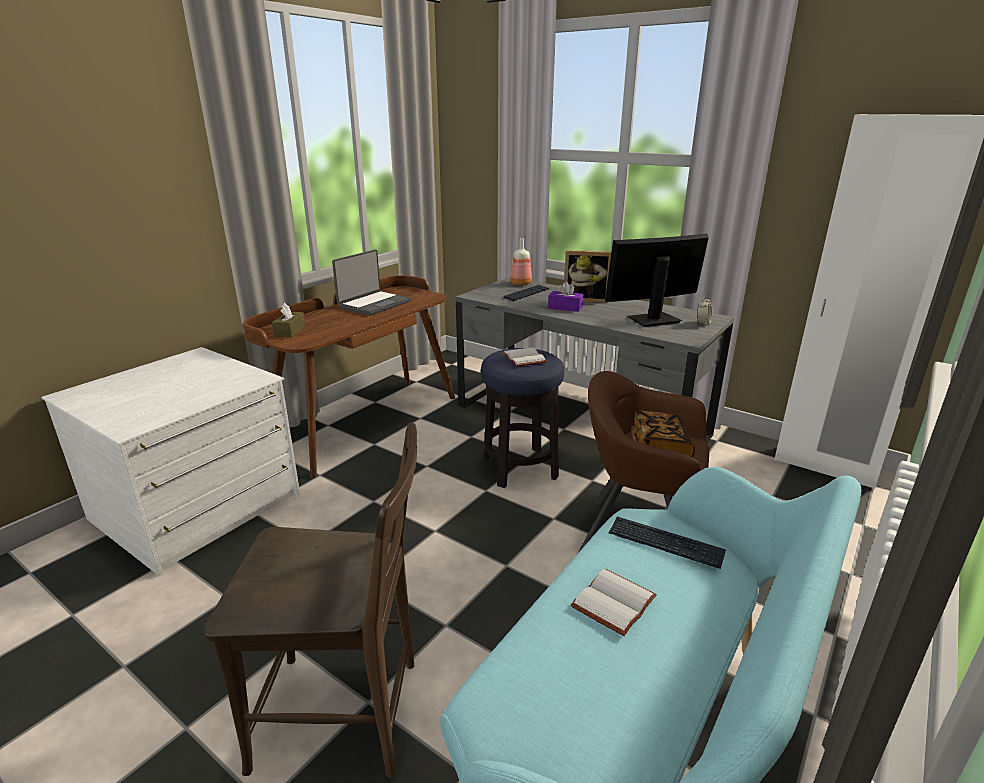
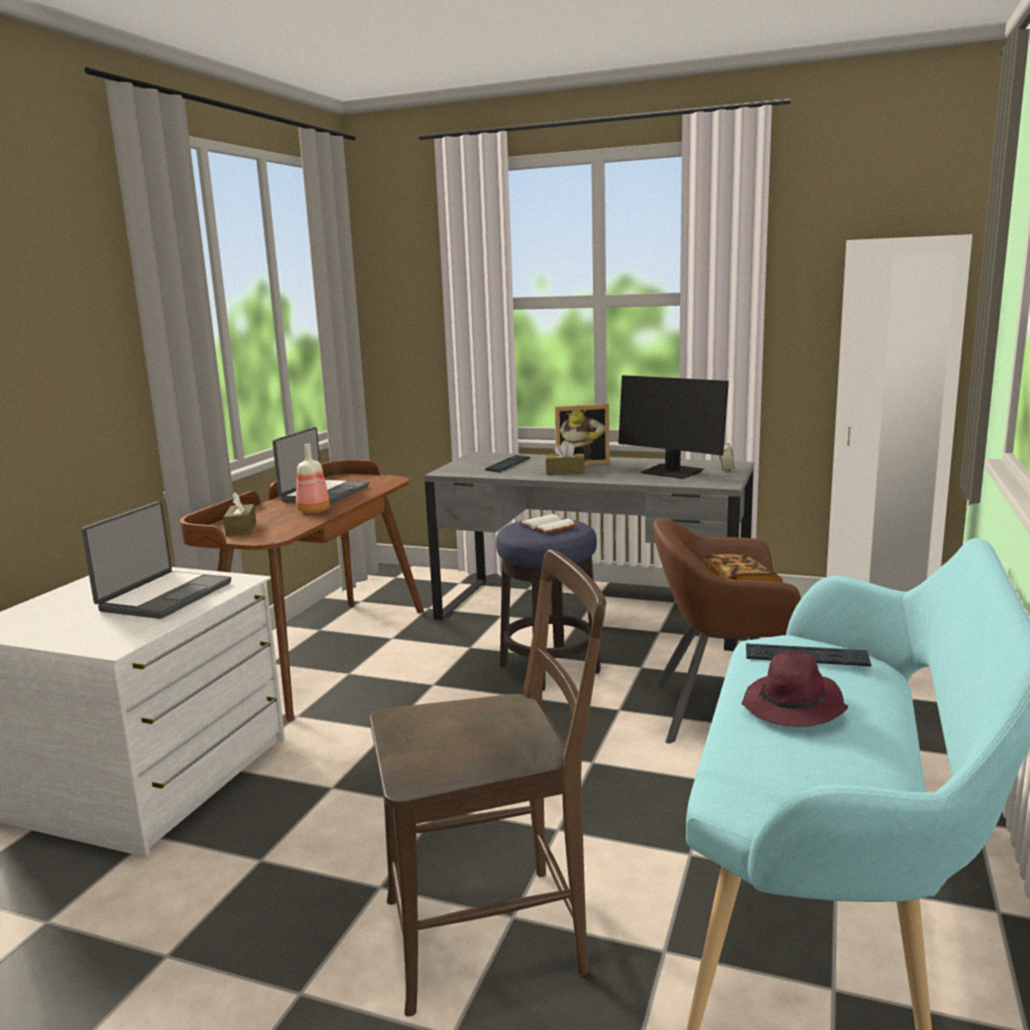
camera: 15 degrees left, 10 degrees down
bottle [510,238,532,285] -> bottle moved to [296,444,330,513]
purple tissue box [548,282,583,312] -> brown tissue box [546,441,585,475]
white book [571,569,657,636] -> purple hat [742,652,848,727]
monitor [605,234,709,327] -> monitor turned 105 degrees counterclockwise [618,375,729,479]
none -> laptop [81,501,231,619]

